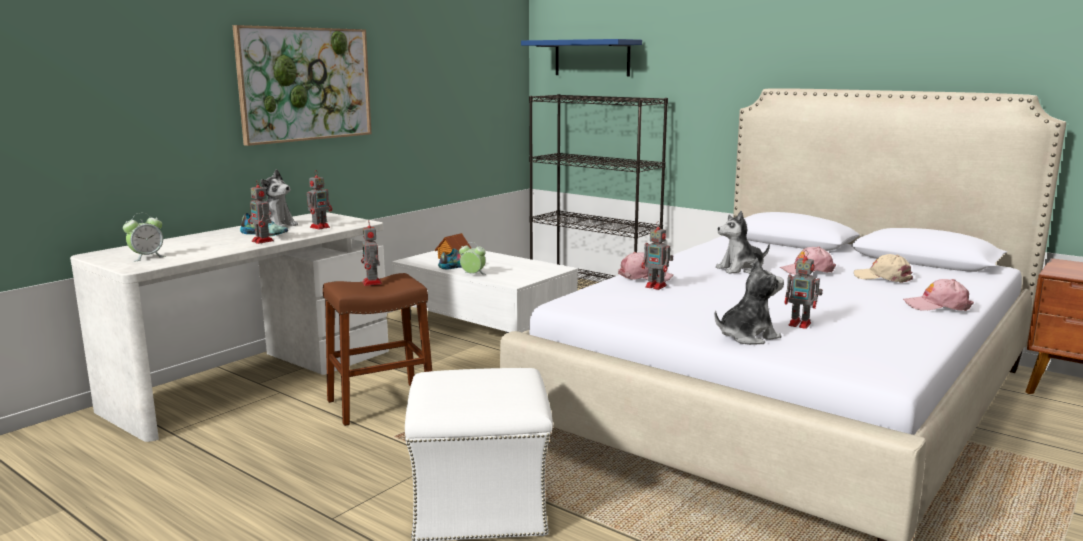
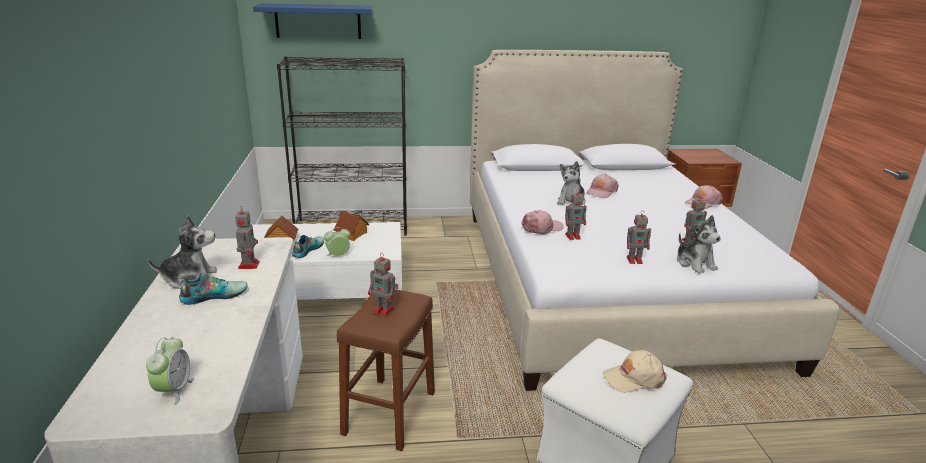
camera: 45 degrees left, 10 degrees up
picture [233,25,371,146] -> none
toy robot [248,180,274,244] -> toy robot moved to [627,210,651,264]
plush toy [714,258,784,345] -> plush toy turned 135 degrees clockwise [677,215,721,274]
beige cap [854,254,913,283] -> beige cap moved to [603,350,667,393]
none -> toy house [334,211,369,241]

